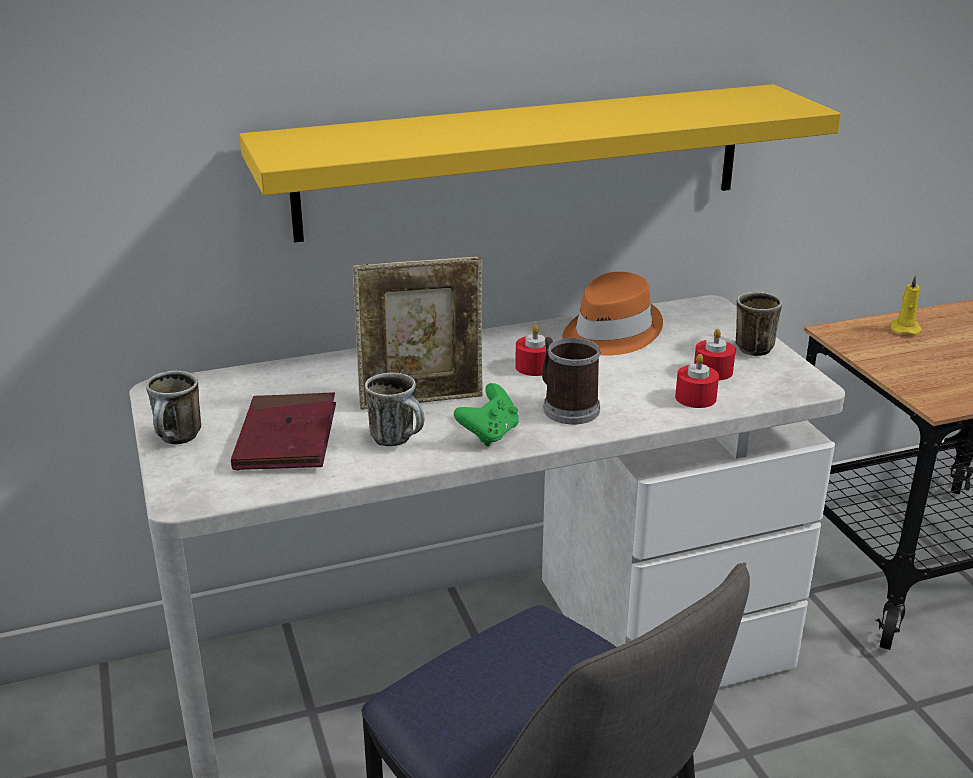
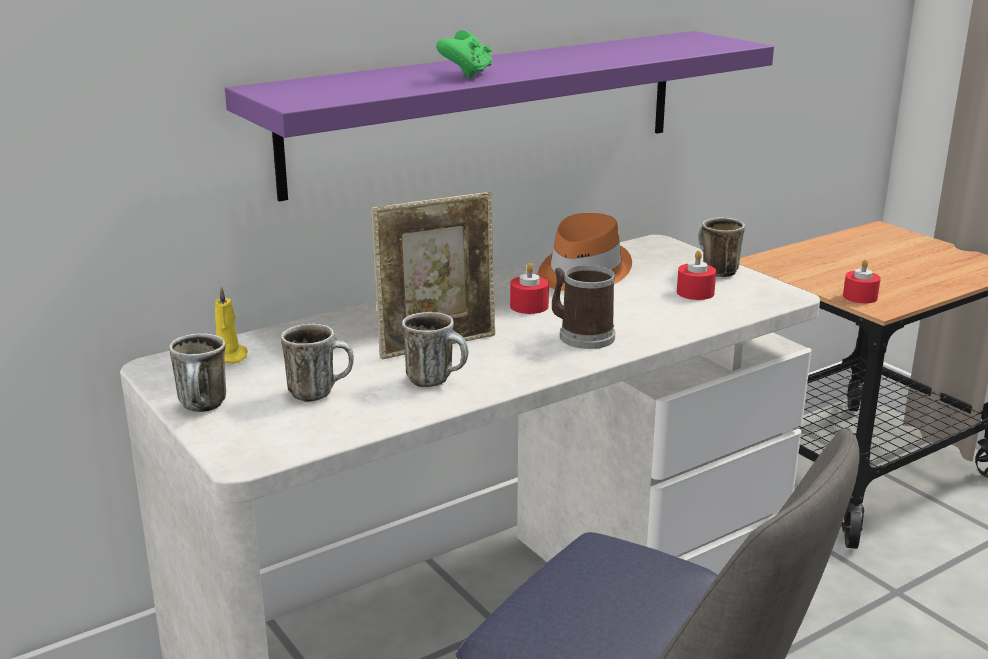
camera: 15 degrees left, 5 degrees down
red book [231,392,336,470] -> mug [281,324,354,402]
yellow shelf [239,84,841,243] -> purple shelf [225,31,774,202]
green game controller [454,383,519,446] -> green game controller moved to [436,30,492,79]
red candle [675,354,719,408] -> red candle moved to [843,259,881,303]
yellow candle [890,275,922,335] -> yellow candle moved to [215,286,248,364]

